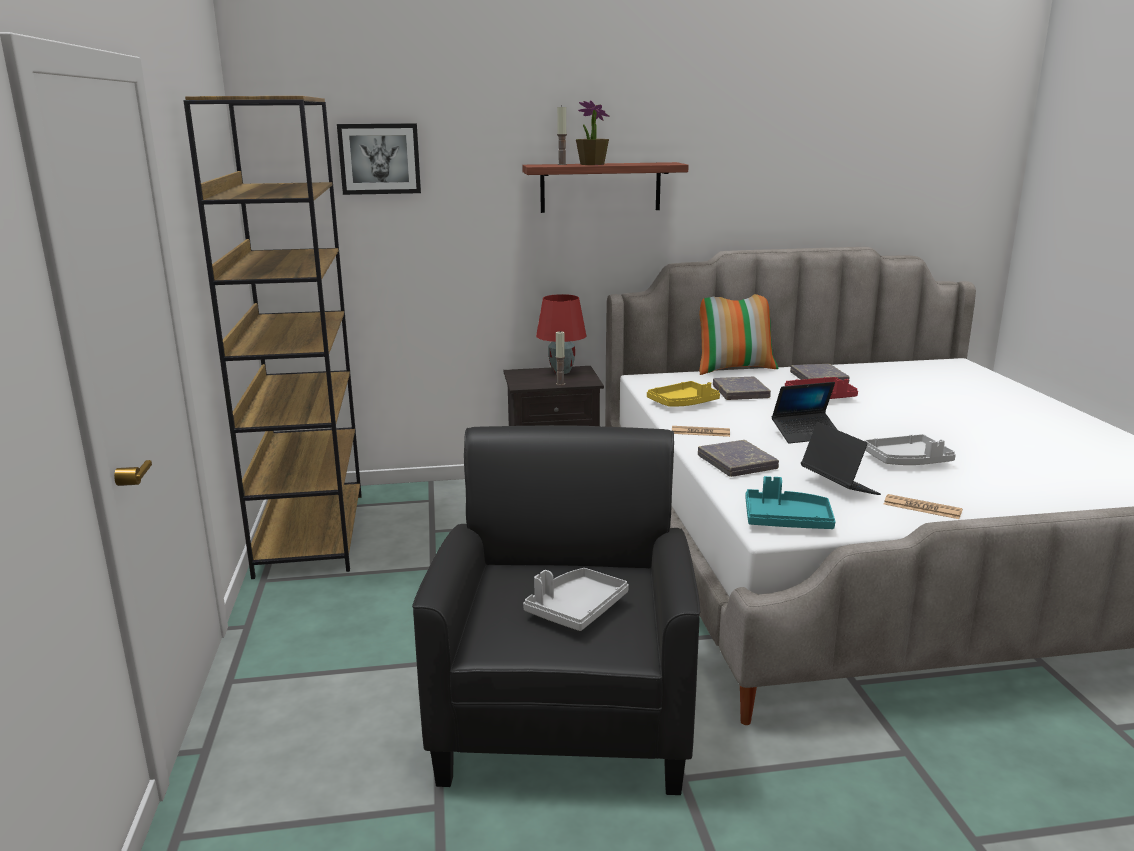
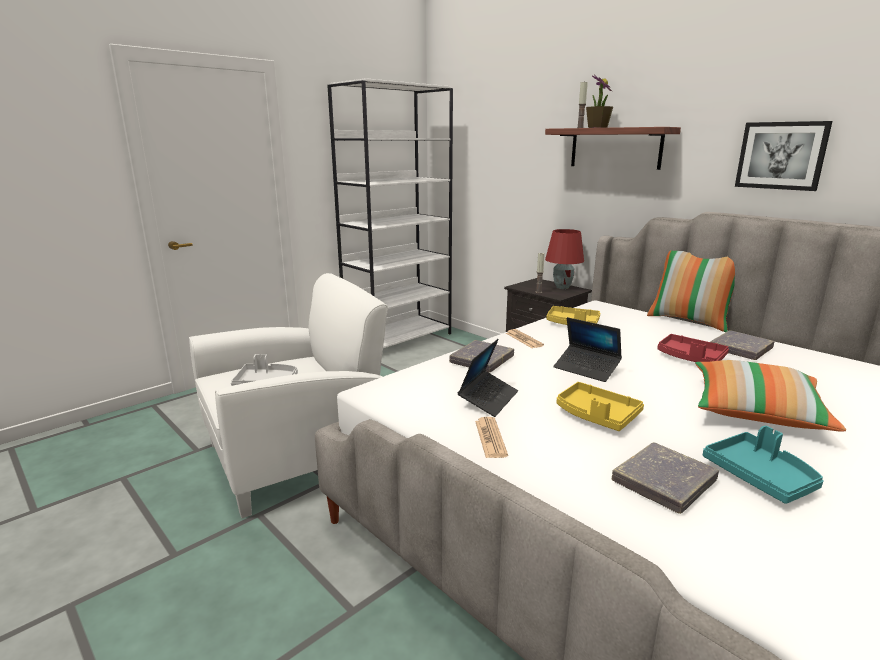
camera: 55 degrees right, 0 degrees up
brown bookcase [183,96,362,579] -> white bookcase [327,78,453,348]
picture [337,123,421,195] -> picture moved to [735,121,832,191]
black armchair [412,425,700,795] -> white armchair [189,273,388,518]
grey book [713,377,771,400] -> grey book moved to [612,442,719,514]
turquoise tray [746,476,836,529] -> turquoise tray moved to [703,426,824,504]
grey tray [864,434,956,465] -> yellow tray [557,382,644,431]
none -> pillow [695,360,846,432]

